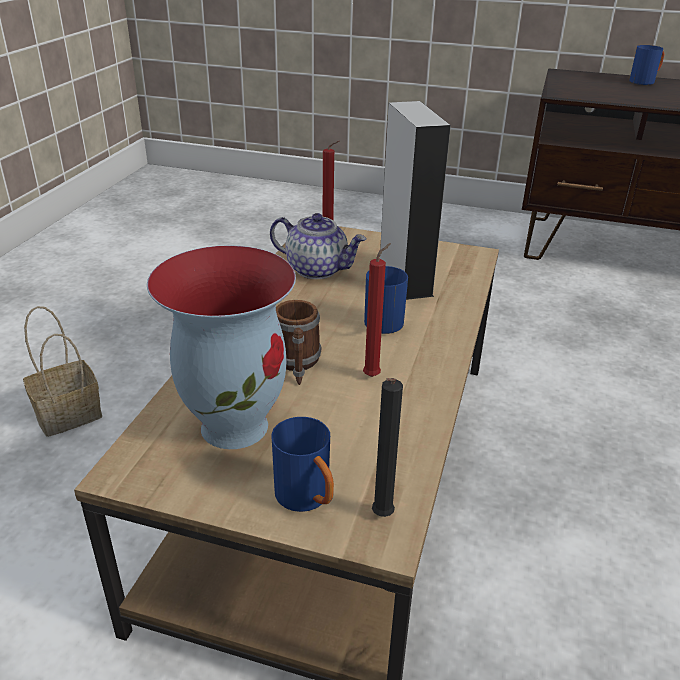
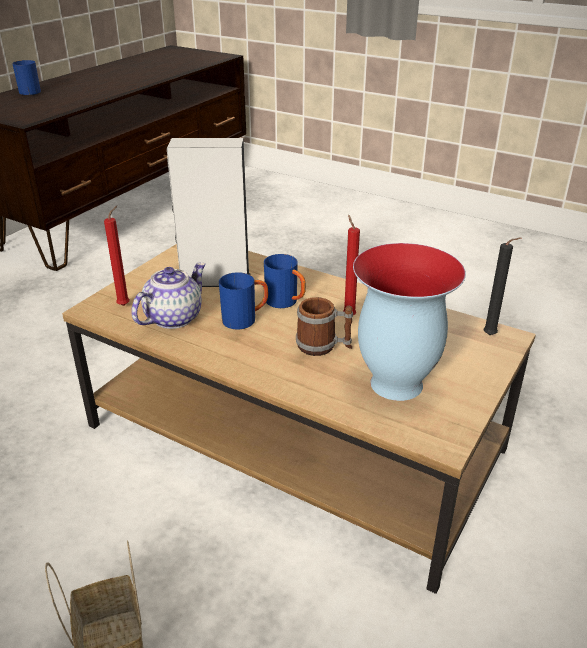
camera: 75 degrees left, 0 degrees up
blue mug [271,417,334,512] -> blue mug moved to [219,272,268,330]

